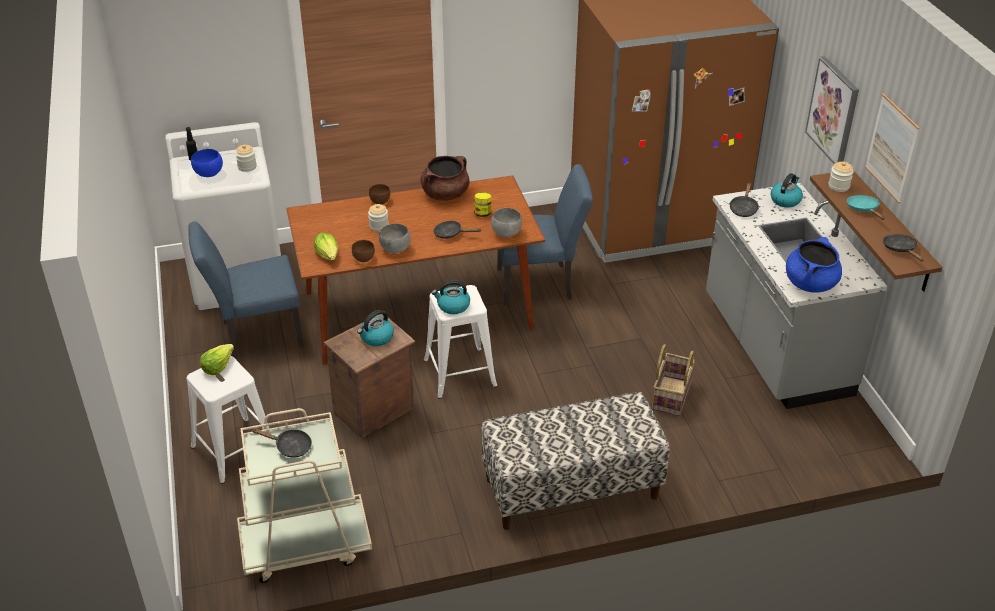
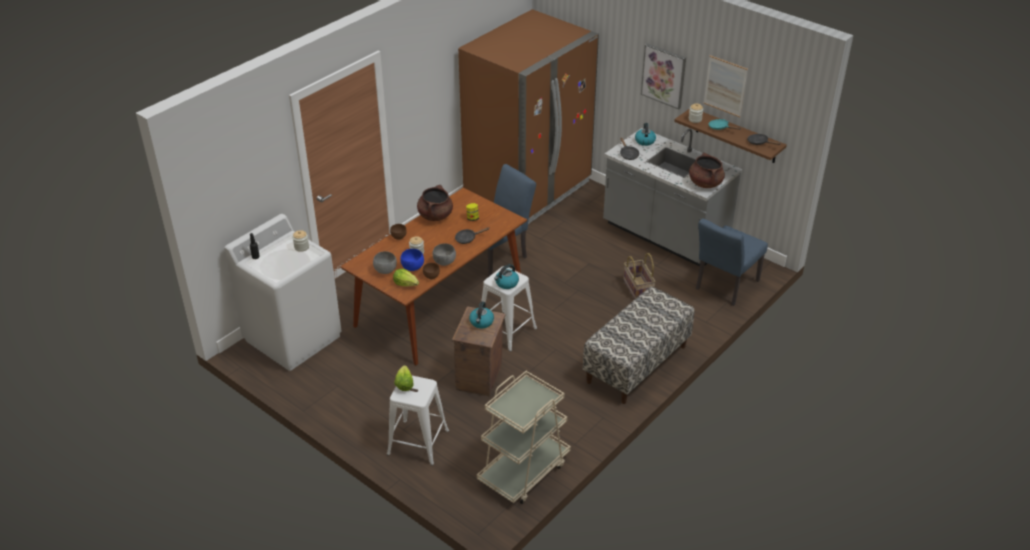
camera: 35 degrees left, 0 degrees up
blue chair [188,221,304,359] -> blue chair moved to [696,218,768,306]
blue bowl [191,149,223,177] -> blue bowl moved to [400,249,424,271]
black frying pan [252,428,312,458] -> none
grey bowl [491,208,522,237] -> grey bowl moved to [373,251,397,274]
blue cooking pot [786,237,842,293] -> brown cooking pot [689,152,725,188]

